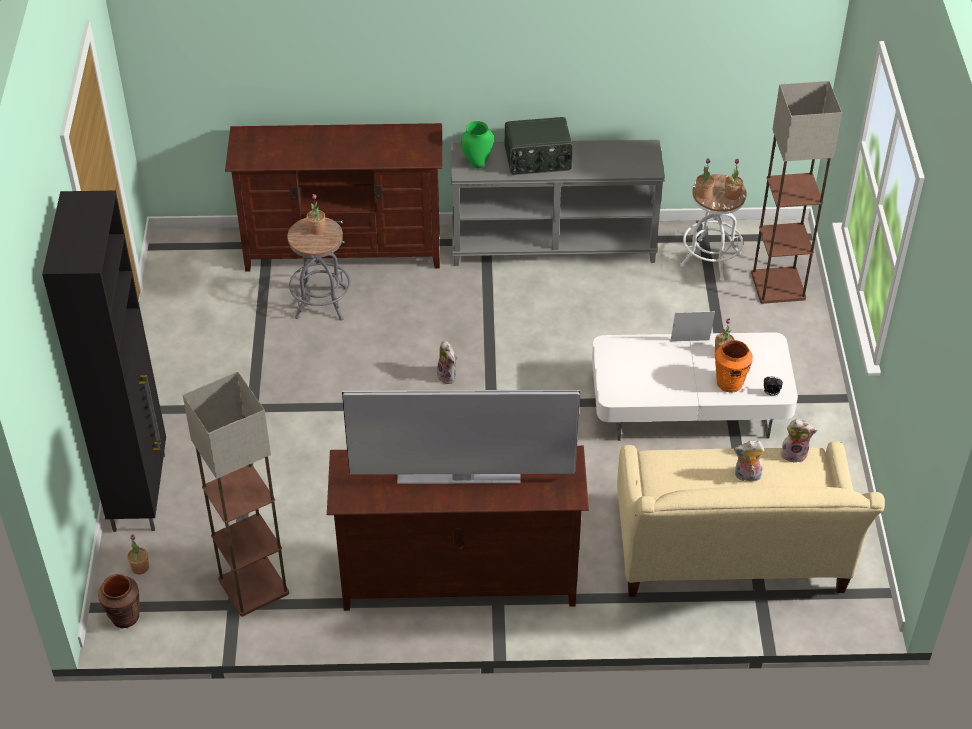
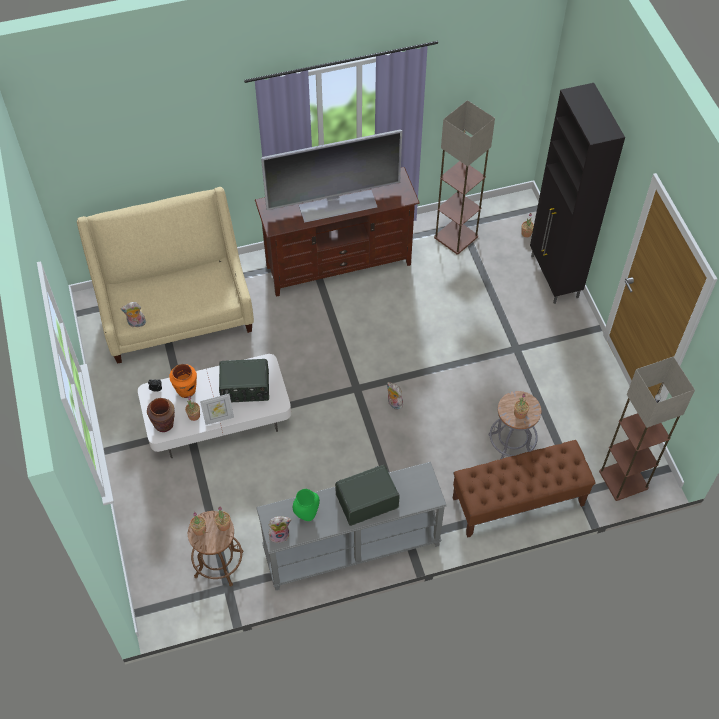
camera: 165 degrees right, 10 degrees up
brown vase [98,574,140,628] -> brown vase moved to [147,398,175,432]
brown tv stand [225,123,442,271] -> brown bench [453,440,596,538]
green vase [461,121,494,168] -> green vase moved to [293,489,320,521]
white stool [680,174,747,281] -> brown stool [188,511,243,586]
plush toy [734,441,765,482] -> plush toy moved to [269,516,292,543]
floor lamp [751,81,842,304] -> floor lamp moved to [599,356,695,501]
none -> radio [219,359,269,402]

